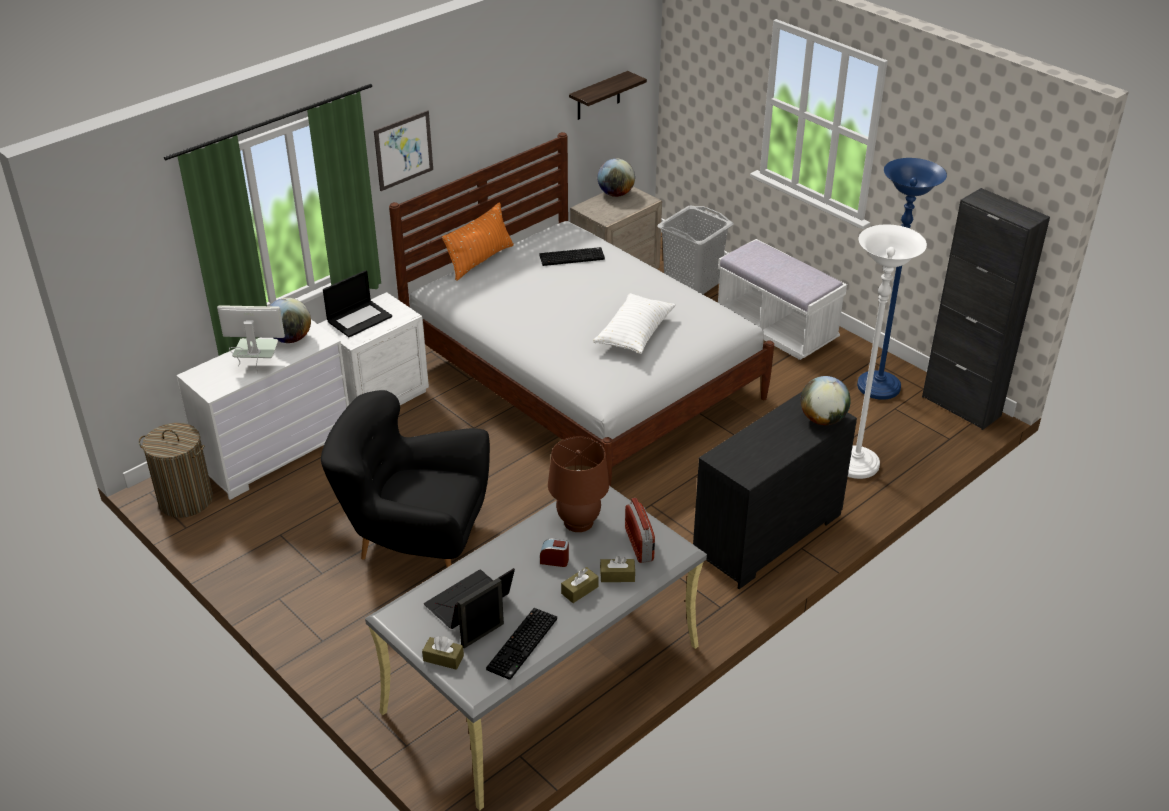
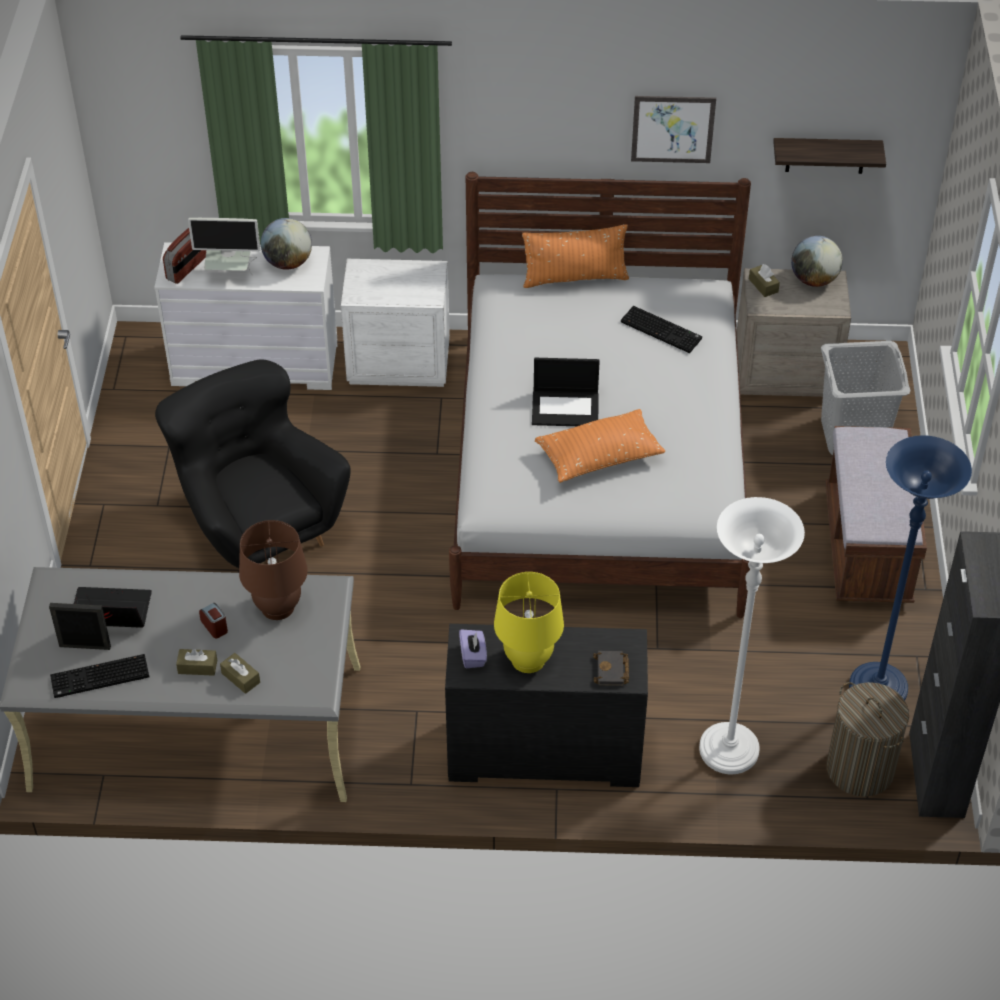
camera: 45 degrees right, 10 degrees up
laundry basket [139,423,213,518] -> laundry basket moved to [827,682,909,797]
monitor [217,305,285,374] -> monitor turned 135 degrees clockwise [188,218,261,276]
laptop [323,270,392,337] -> laptop moved to [532,358,600,426]
picture [374,110,433,191] -> picture moved to [631,96,716,163]
brown tissue box [422,636,464,670] -> brown tissue box moved to [749,264,780,297]
white pillow [593,293,675,354] -> orange pillow [535,409,665,483]
radio [625,498,655,563] -> radio moved to [163,228,206,284]
white bench [718,239,847,360] -> brown bench [825,426,927,603]
globe [800,376,851,425] -> black book [593,651,629,686]
none -> purple tissue box [459,630,487,668]
none -> yellow table lamp [494,572,564,673]

